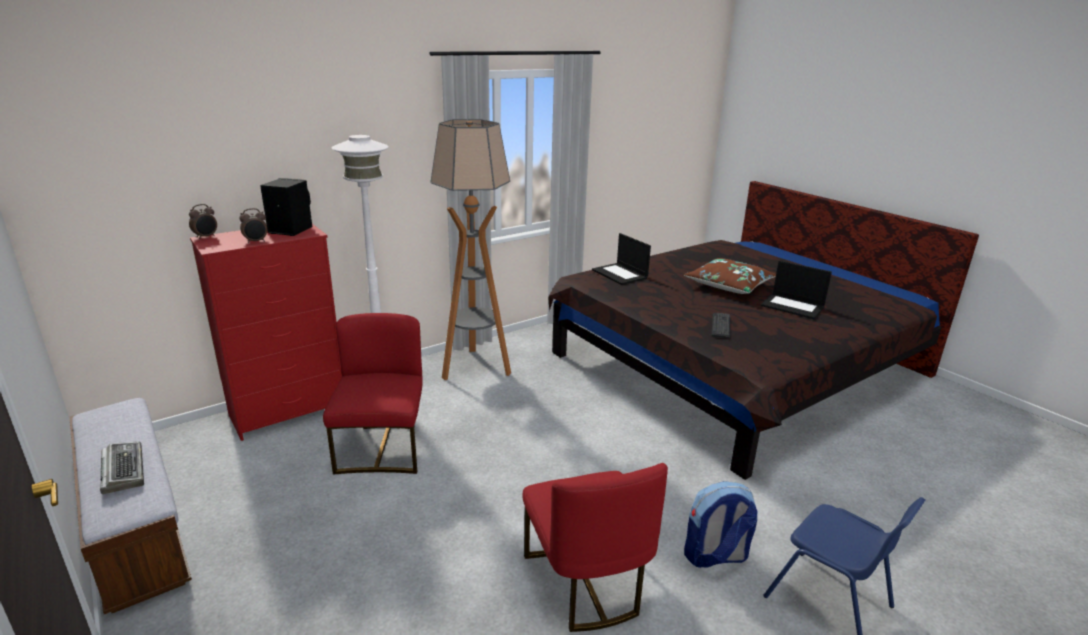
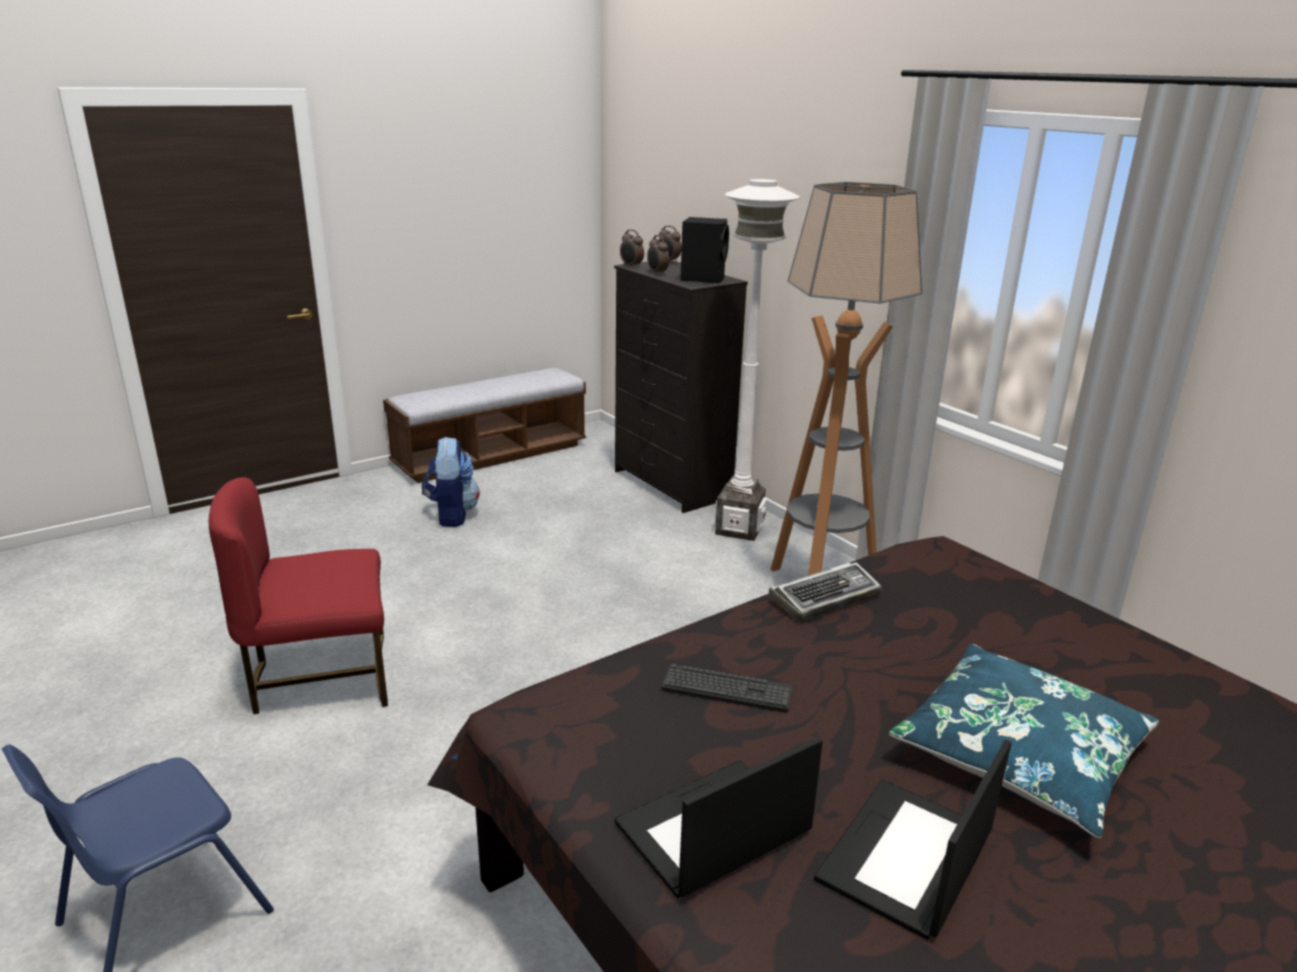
camera: 90 degrees right, 0 degrees up
keyboard [100,441,144,494] -> keyboard moved to [769,562,882,622]
red dresser [190,224,342,441] -> black dresser [614,260,748,513]
red chair [323,313,422,474] -> none
laptop [592,233,651,285] -> laptop moved to [614,737,823,898]
brown pillow [684,258,776,294] -> blue pillow [889,643,1159,838]
backpack [684,481,758,568] -> backpack moved to [422,436,480,527]
none -> alarm clock [620,229,644,268]

